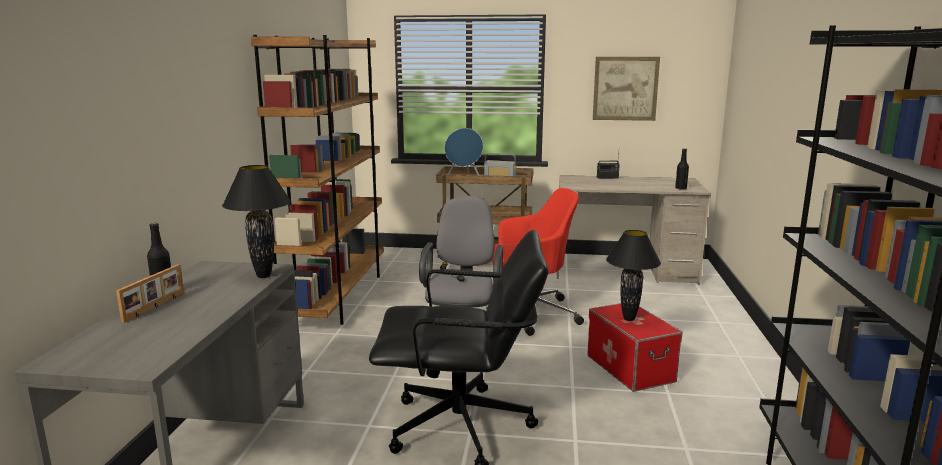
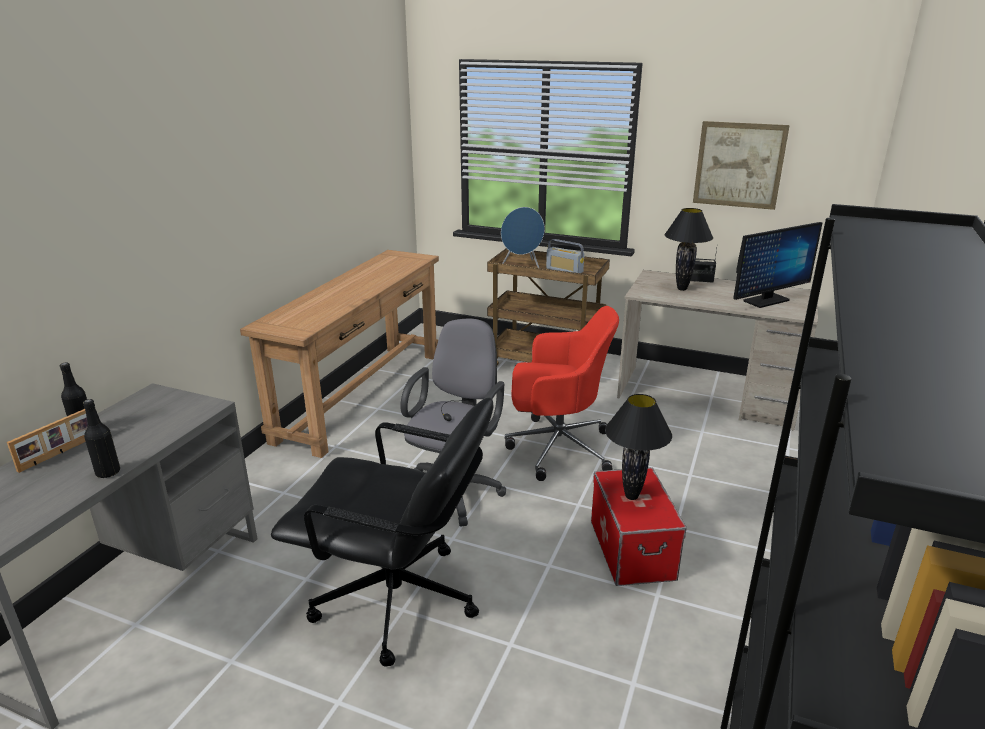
camera: 15 degrees right, 10 degrees up
black table lamp [222,165,291,278] -> black table lamp moved to [665,208,713,291]
brown bookcase [251,35,384,325] -> brown console table [240,250,439,458]
black bottle [675,148,689,189] -> black bottle moved to [83,399,120,478]
none -> monitor [733,222,823,308]

